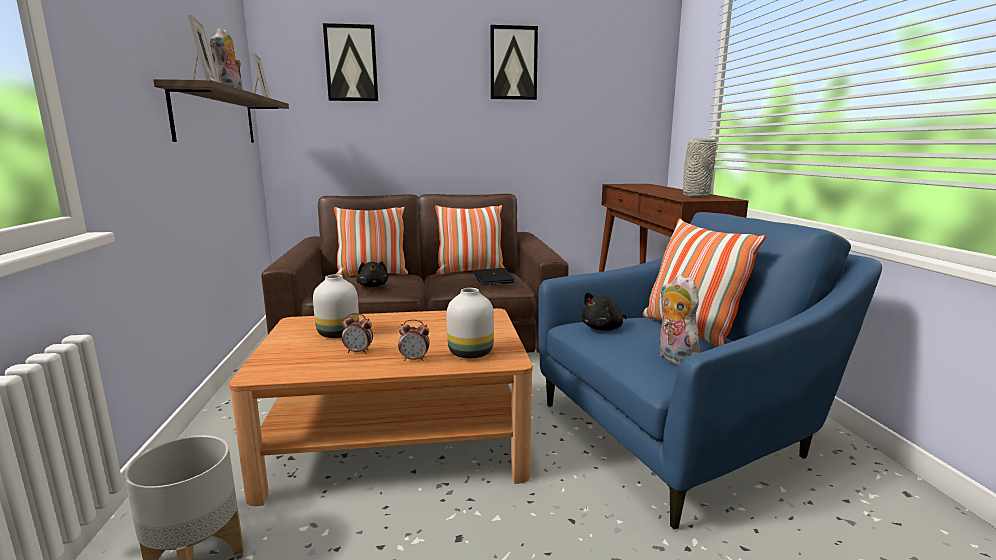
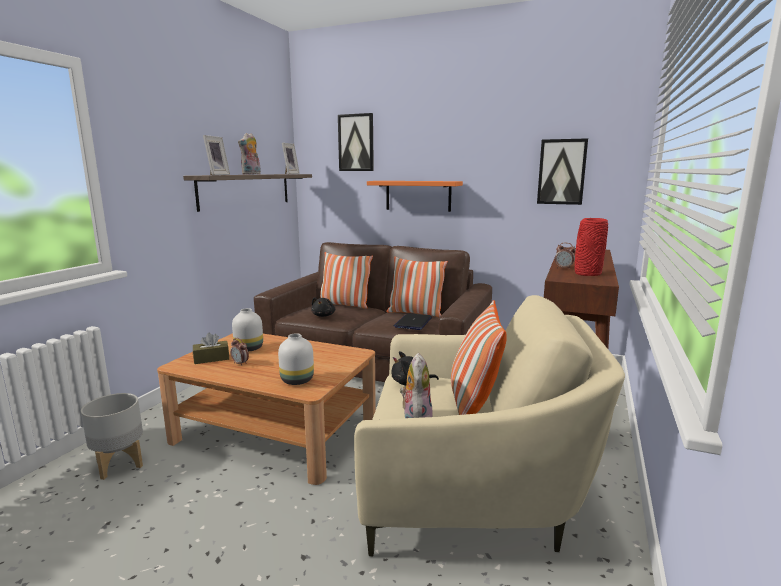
camera: 30 degrees right, 0 degrees up
alarm clock [398,320,430,361] -> alarm clock moved to [555,243,576,268]
picture [490,25,538,100] -> picture moved to [537,138,588,205]
blue armchair [538,212,882,529] -> beige armchair [354,295,625,557]
grey vase [683,138,716,197] -> red vase [575,218,608,276]
none -> brown tissue box [193,333,229,364]
none -> orange shelf [367,181,463,212]

